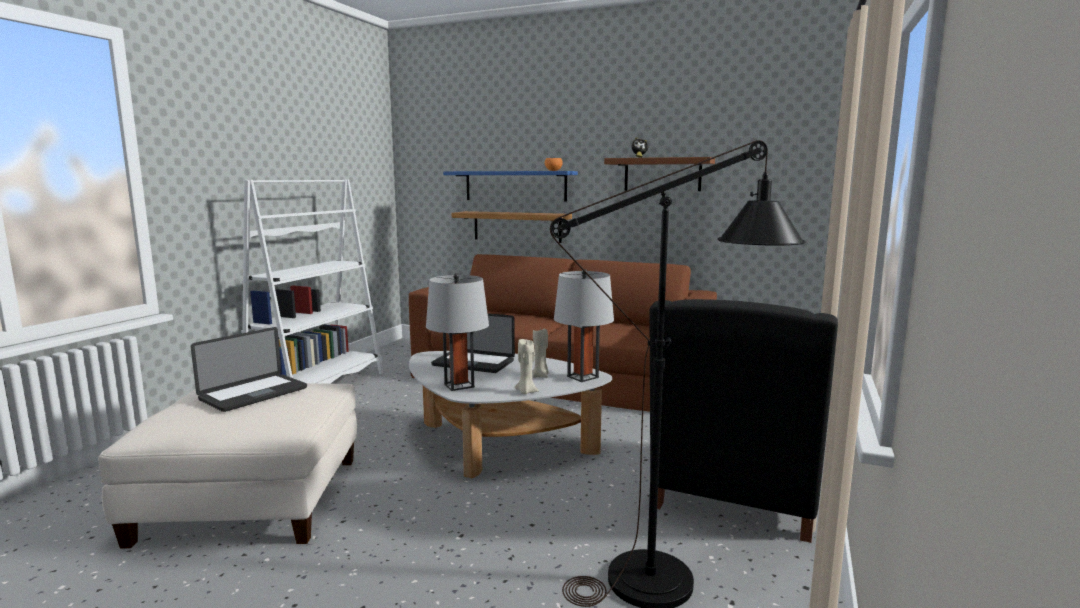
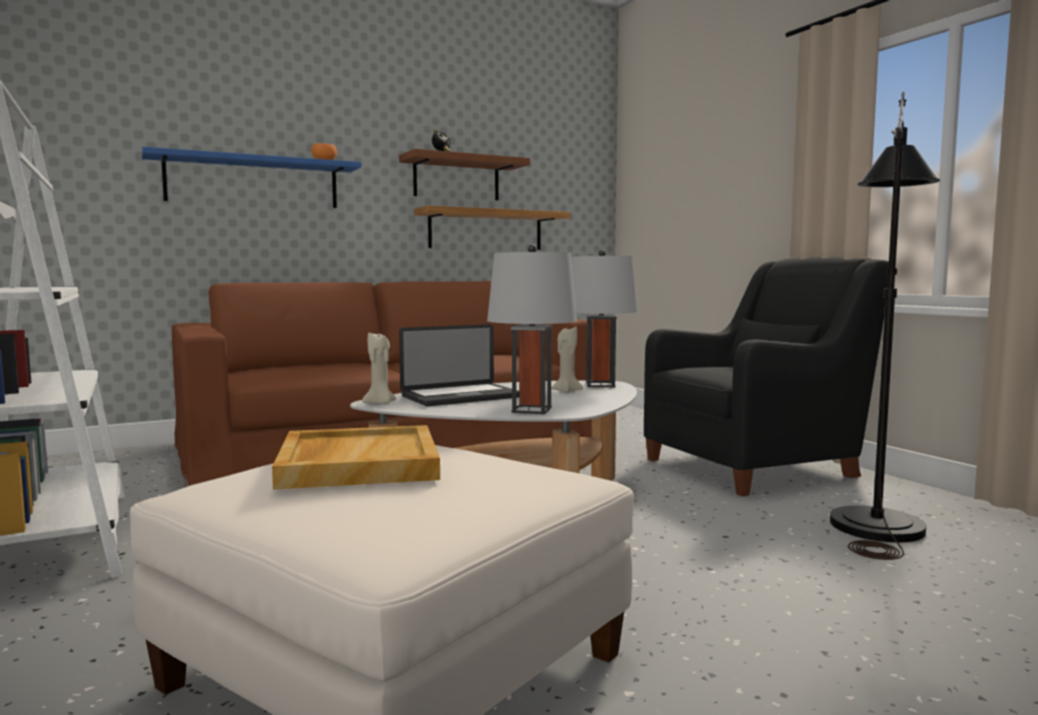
camera: 50 degrees left, 5 degrees down
laptop [191,327,307,412] -> beige tray [272,425,440,490]
shelf [452,211,572,243] -> shelf moved to [414,206,570,250]
beige candle [515,339,539,394] -> beige candle moved to [362,333,397,404]
black armchair [649,299,838,543] -> black armchair turned 90 degrees counterclockwise [644,256,889,496]

